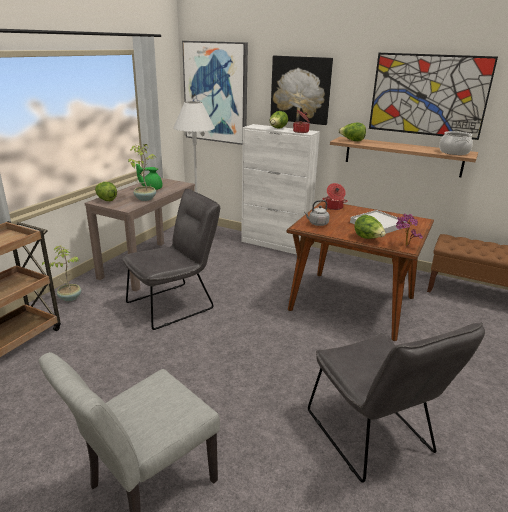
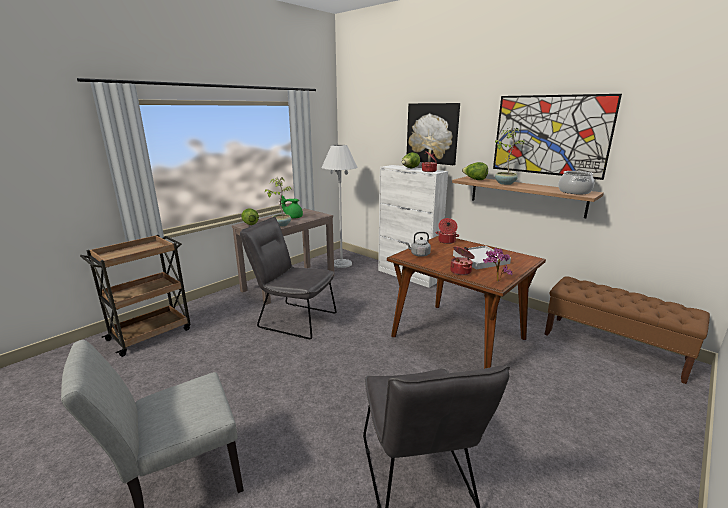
camera: 15 degrees right, 5 degrees down
potted plant [42,246,81,301] -> potted plant moved to [495,128,525,185]
grey chair [122,189,220,330] -> grey chair turned 135 degrees counterclockwise [240,217,337,339]
picture [182,41,248,145] -> none
lettuce [354,215,386,239] -> cooking pot [450,246,475,275]

